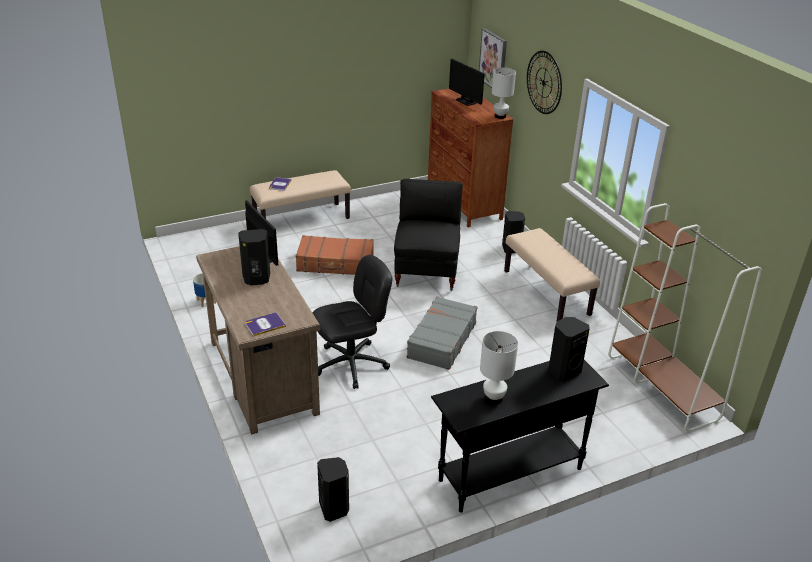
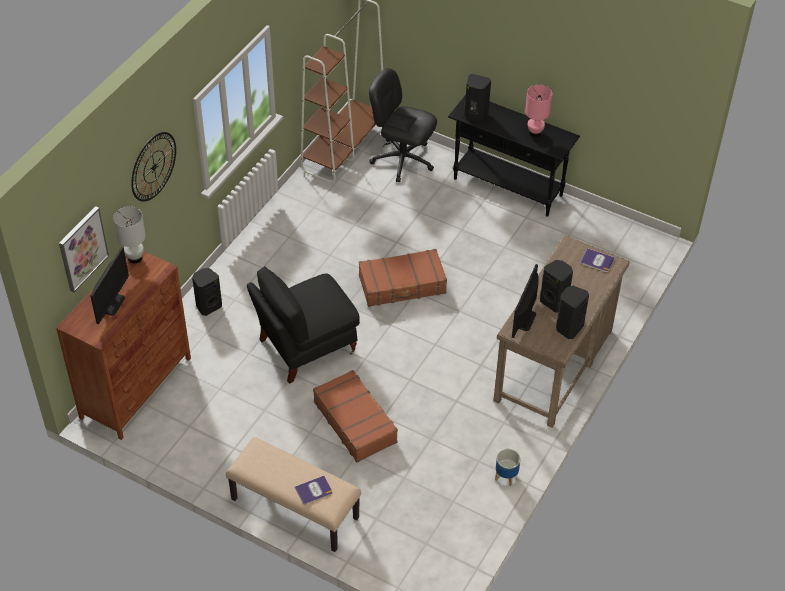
camera: 125 degrees left, 15 degrees up
black office chair [313,255,393,389] -> black office chair moved to [369,68,437,182]
black speaker [317,457,349,522] -> black speaker moved to [556,286,589,339]
grey suitcase [406,296,477,370] -> brown suitcase [359,249,447,307]
white table lamp [480,331,518,405] -> pink table lamp [525,85,553,137]
beige bench [504,228,600,322] -> none

